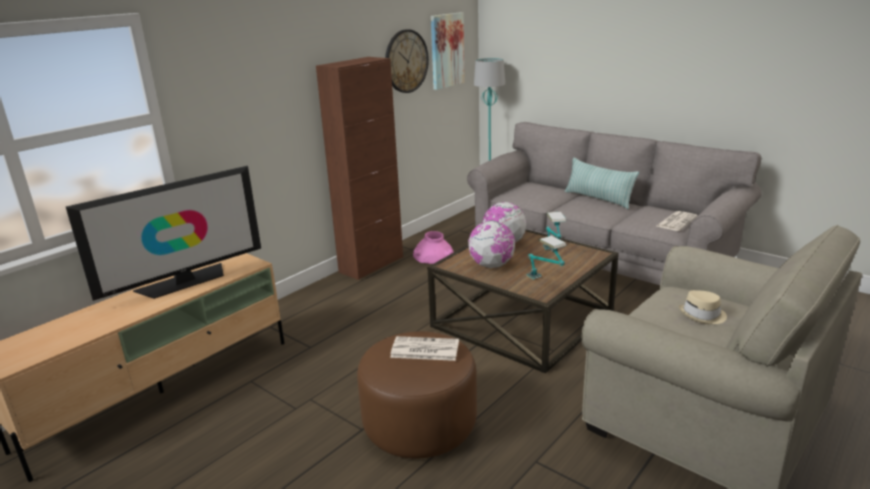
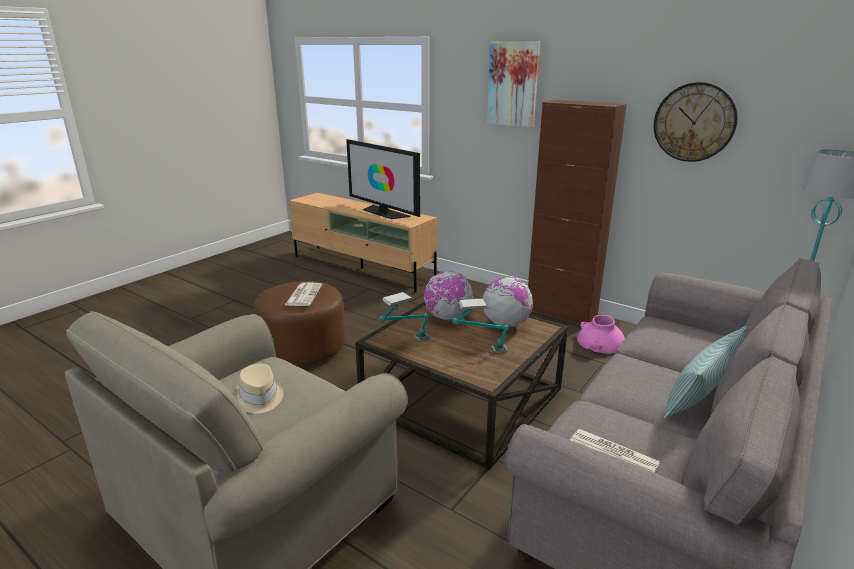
camera: 85 degrees right, 0 degrees up
picture [431,12,465,90] -> picture moved to [487,41,540,128]

